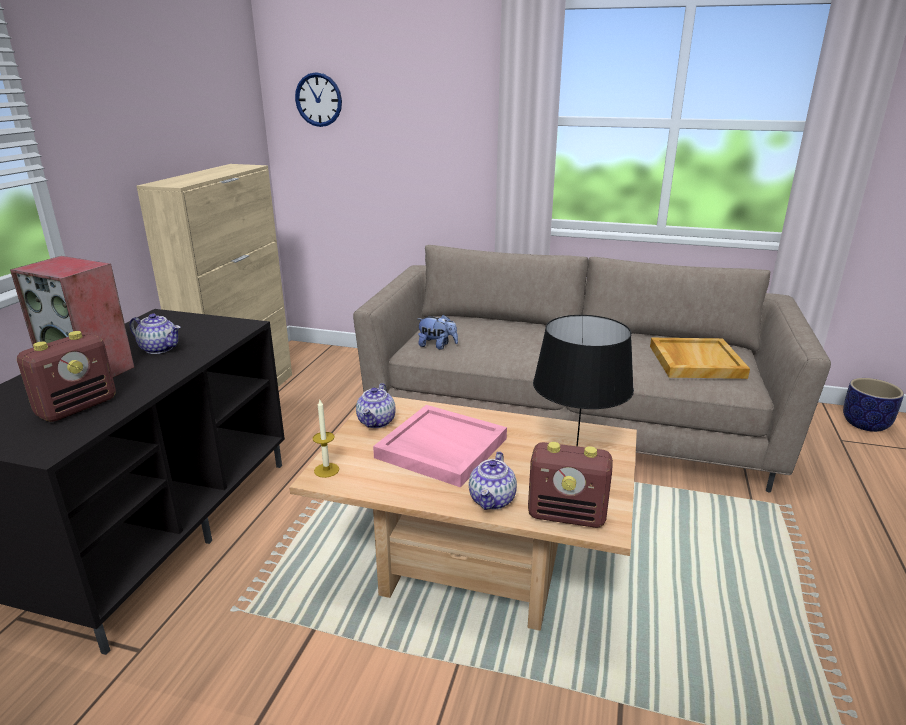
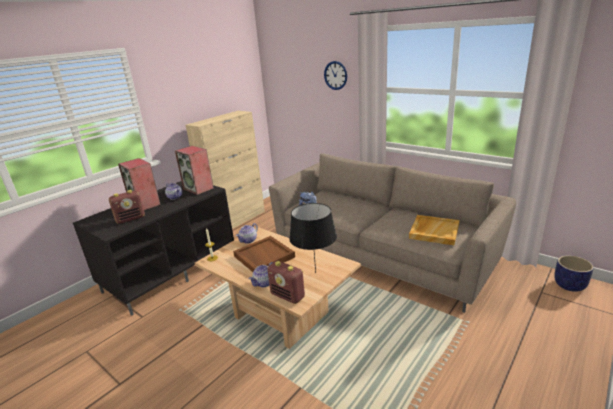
camera: 25 degrees right, 0 degrees up
wall clock [295,72,342,127] -> wall clock moved to [324,61,347,90]
pink tray [373,405,507,487] -> brown tray [233,236,295,272]
none -> speaker [175,146,214,195]

